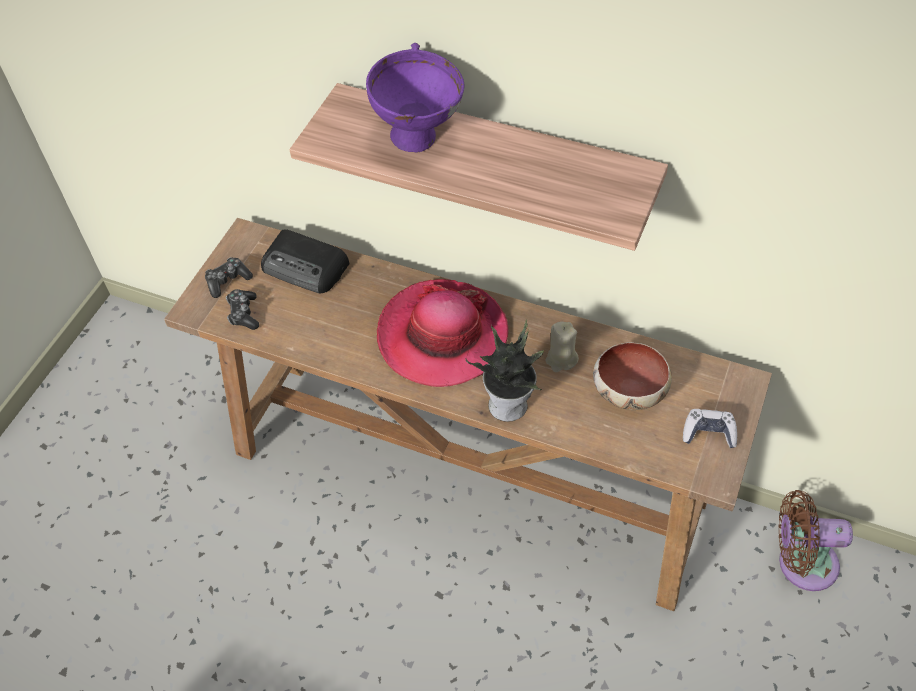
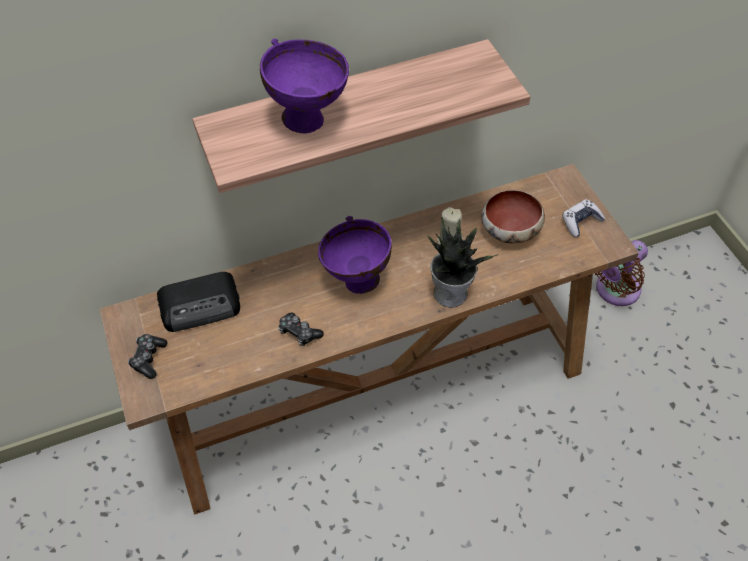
camera: 45 degrees left, 0 degrees up
game controller [226,289,259,330] -> game controller moved to [278,312,324,346]
hat [377,279,509,387] -> purple bowl [318,216,392,294]

